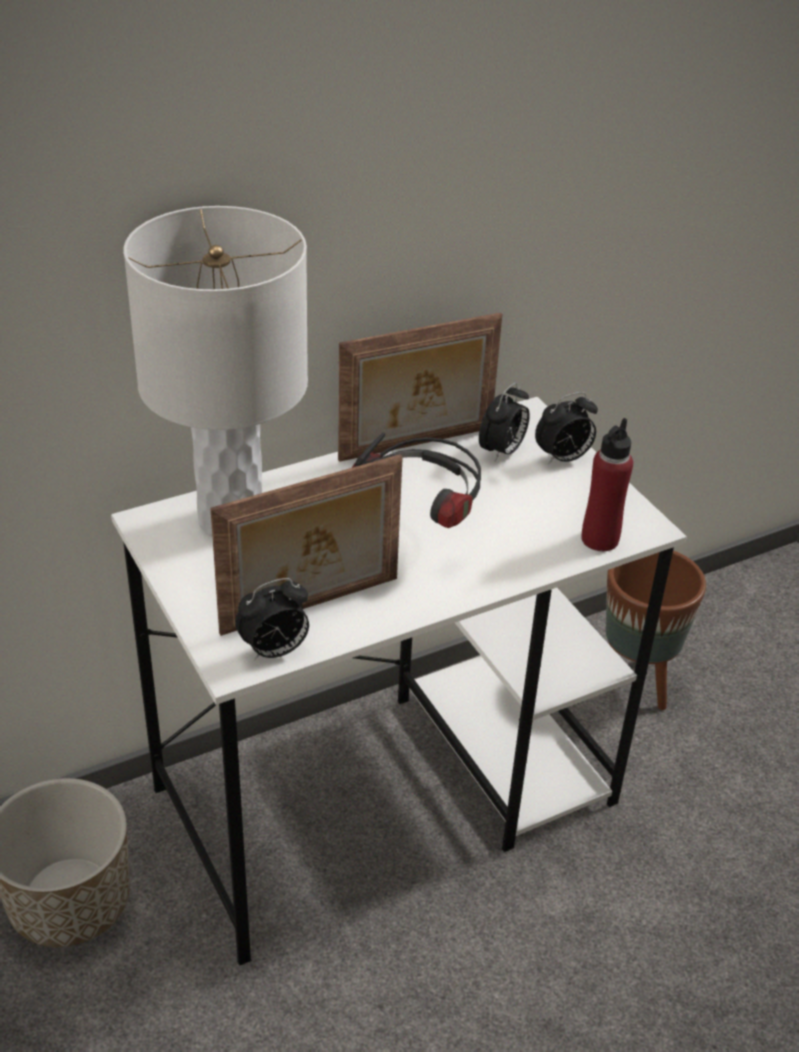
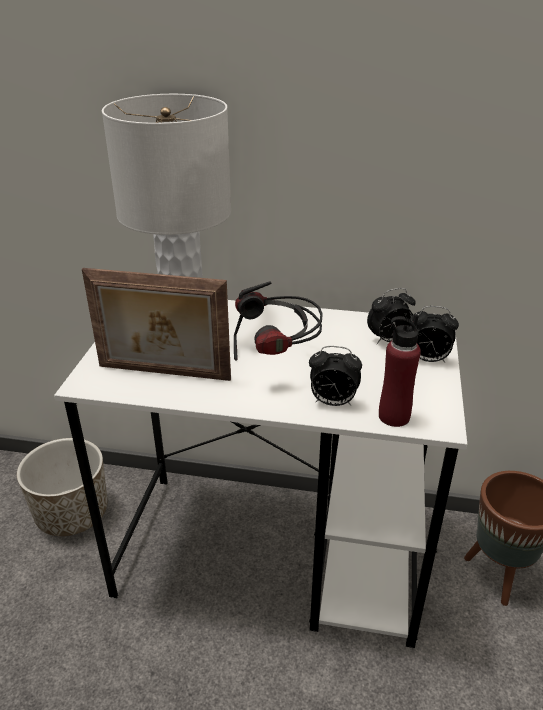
camera: 40 degrees right, 5 degrees down
alarm clock [235,578,309,661] -> alarm clock moved to [309,346,362,406]
picture frame [338,312,502,462] -> none

